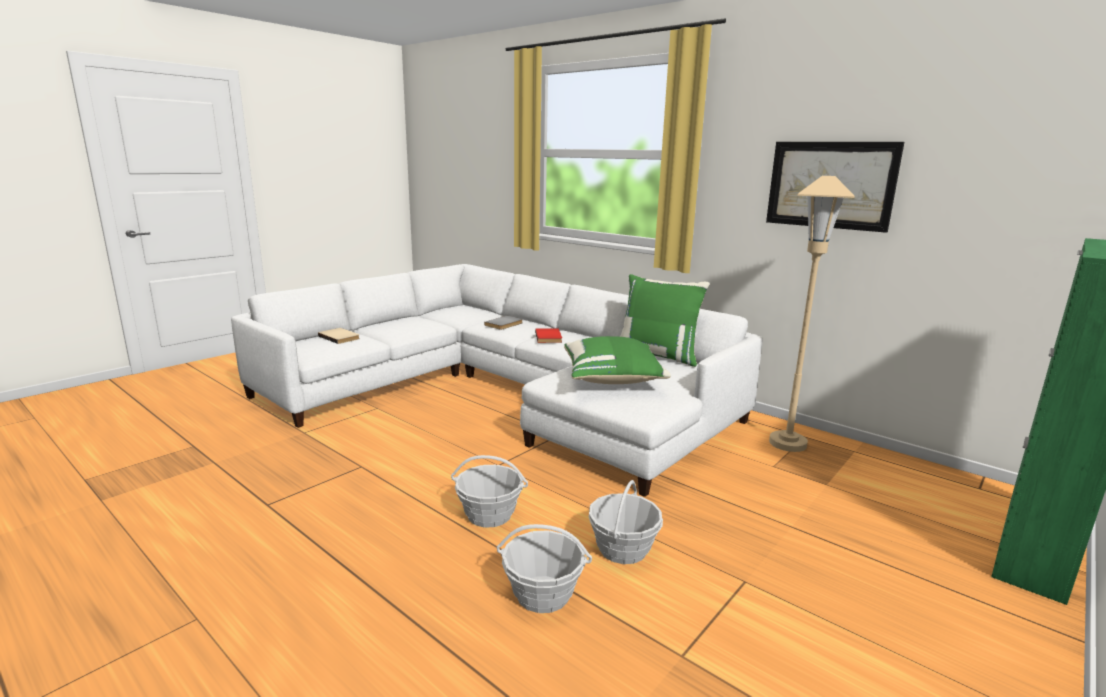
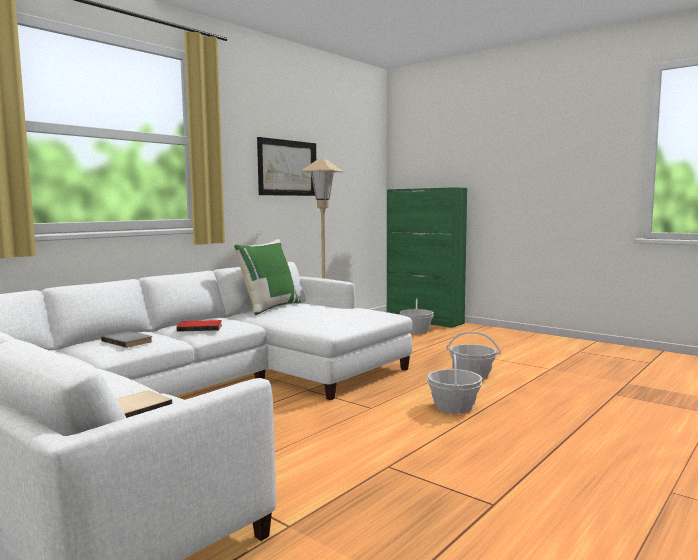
camera: 90 degrees left, 10 degrees down
basket [497,524,592,613] -> basket moved to [399,298,434,334]
green pillow [564,336,671,384] -> none

